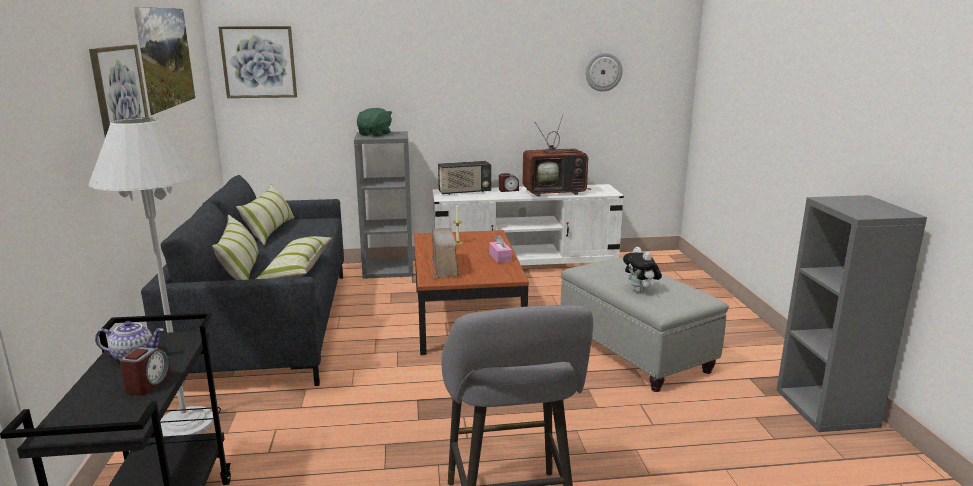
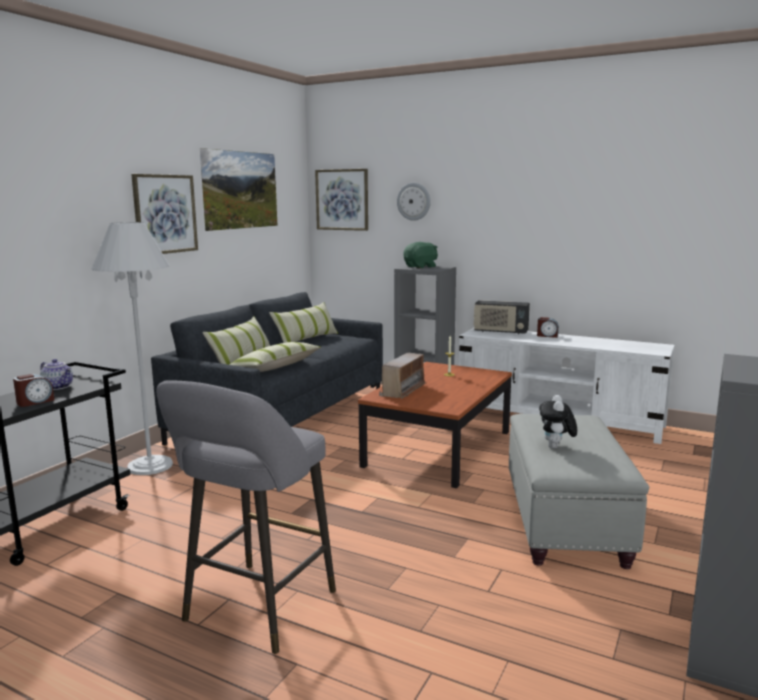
camera: 35 degrees right, 5 degrees down
pink tissue box [489,235,512,263] -> none
television [523,115,591,197] -> none
wall clock [585,52,623,92] -> wall clock moved to [397,183,431,221]

